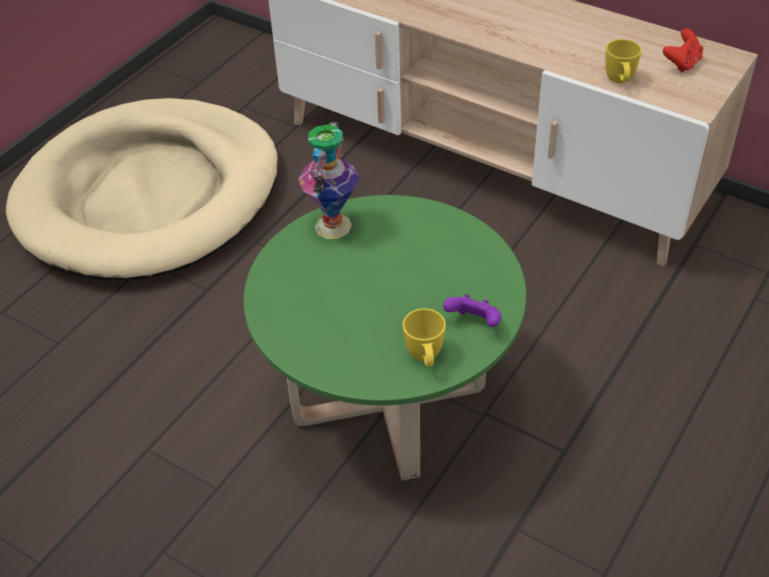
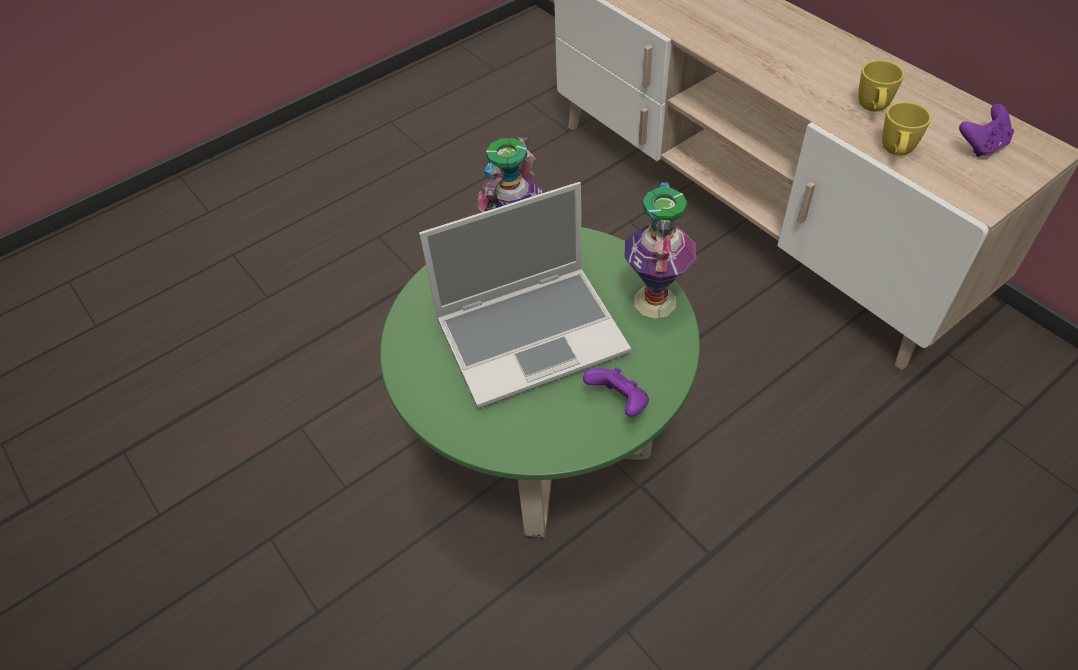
camera: 20 degrees right, 5 degrees up
beige dog bed [6,98,278,280] -> none
yellow mug [403,308,446,366] -> yellow mug moved to [858,60,904,112]
red game controller [663,28,703,73] -> purple game controller [959,104,1014,157]
none -> laptop [419,182,631,409]
none -> vase [624,182,696,319]

